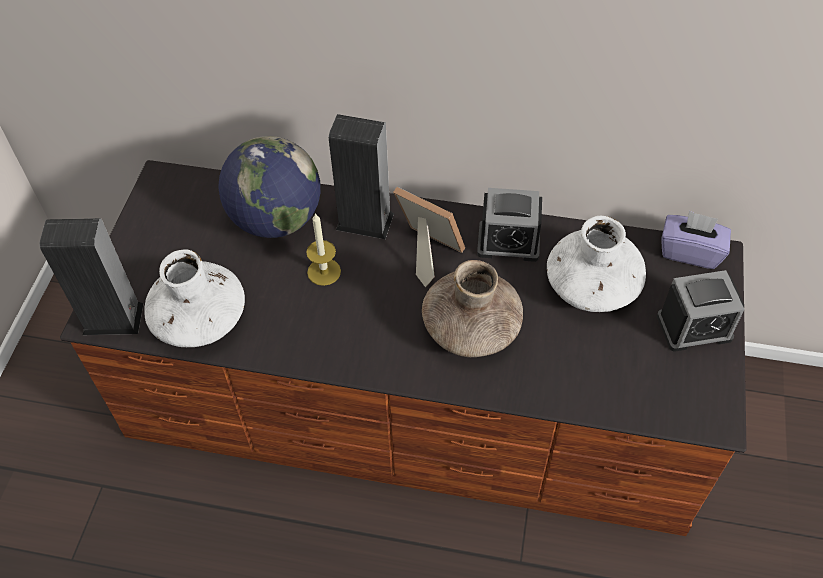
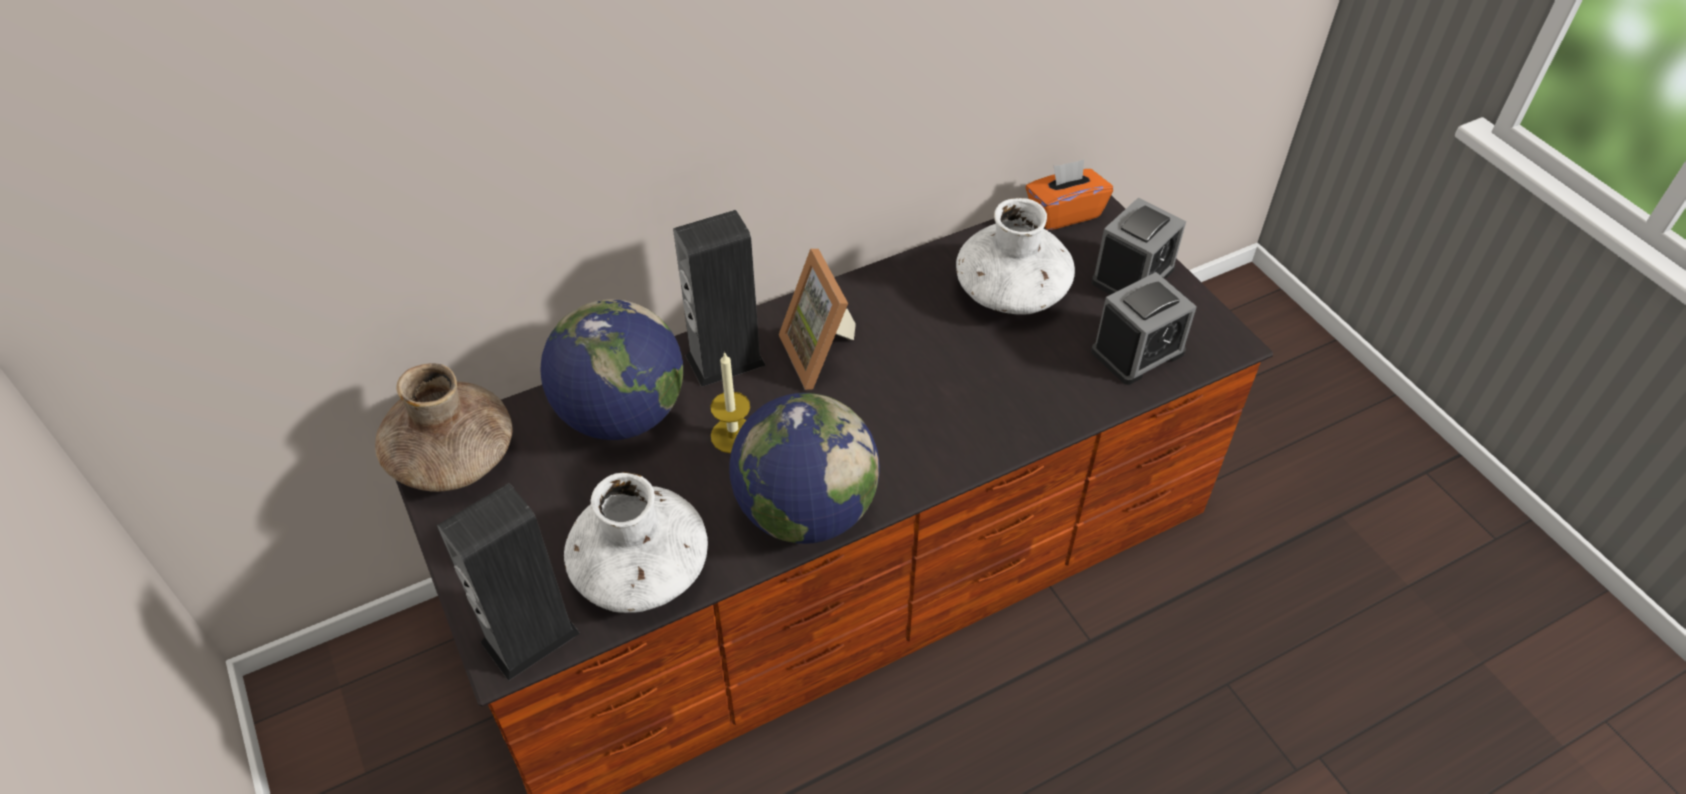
camera: 40 degrees left, 5 degrees down
picture frame [393,187,465,287] -> picture frame turned 105 degrees counterclockwise [779,249,856,390]
brown vase [422,260,523,357] -> brown vase moved to [375,363,512,492]
alarm clock [477,188,542,262] -> alarm clock moved to [1091,272,1197,385]
purple tissue box [661,211,731,269] -> orange tissue box [1026,159,1113,230]
none -> globe [729,393,880,544]

